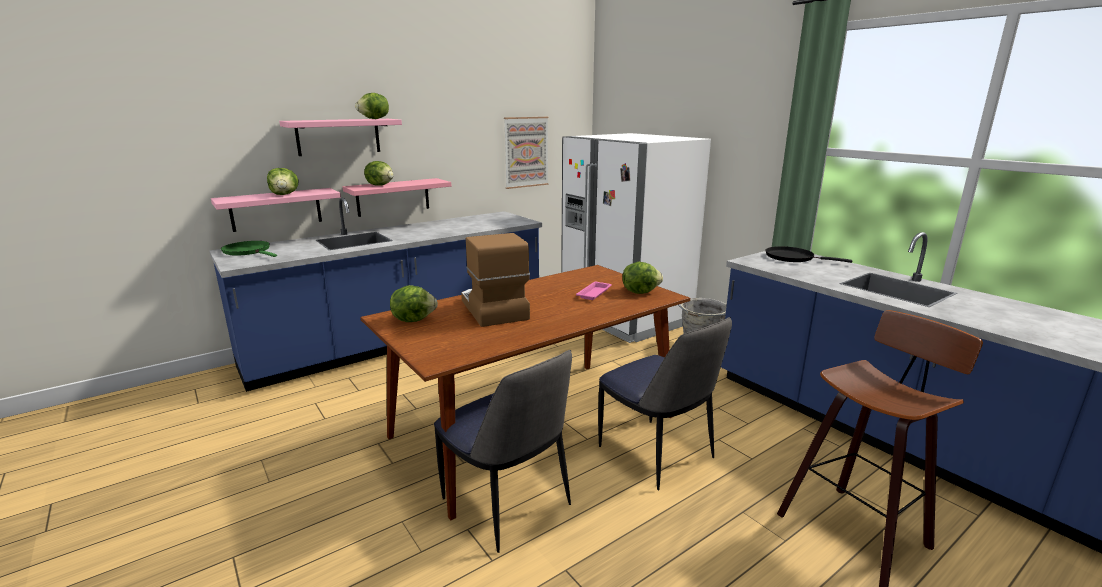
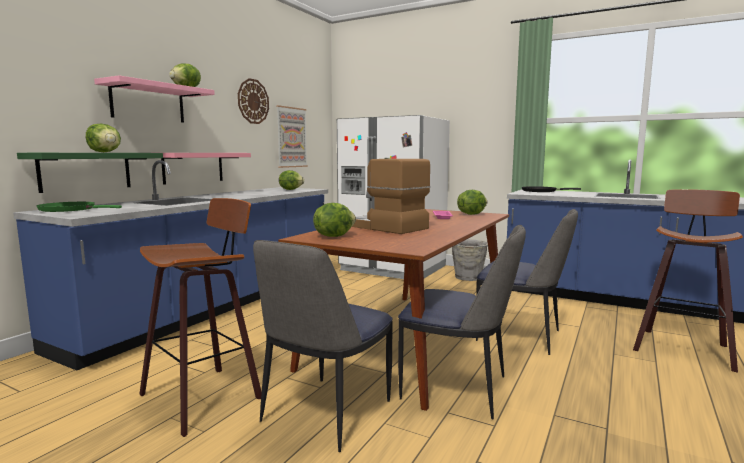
camera: 25 degrees left, 10 degrees down
pink shelf [211,188,341,232] -> green shelf [17,153,163,193]
lettuce [364,161,393,186] -> lettuce moved to [279,170,304,190]
none -> stool [140,198,262,437]
none -> wall clock [238,78,269,124]
none -> chair [253,240,392,452]

